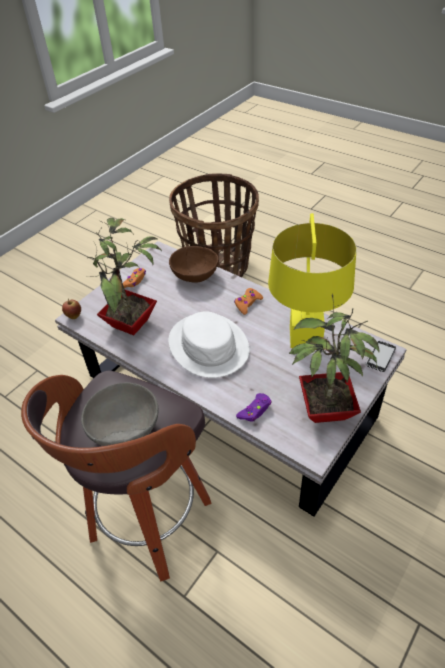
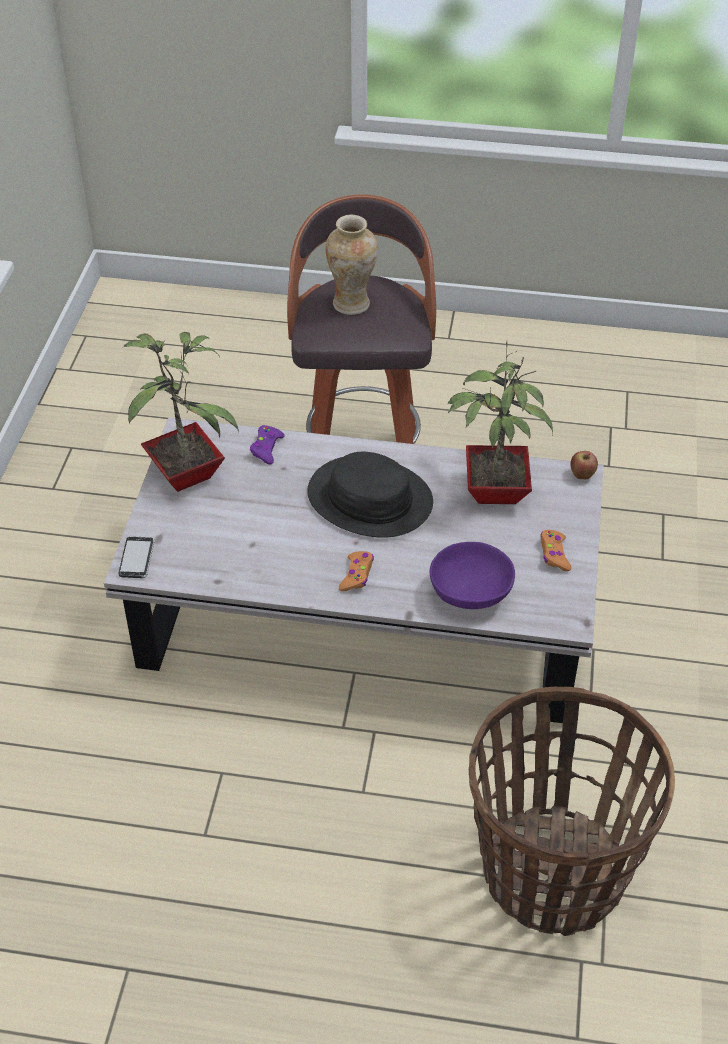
camera: 150 degrees right, 0 degrees up
grey bowl [81,382,158,446] -> vase [326,215,378,315]
white hat [168,311,250,378] -> black hat [307,452,433,538]
brown bowl [169,246,219,283] -> purple bowl [430,542,515,609]
yellow table lamp [268,213,357,349] -> none

